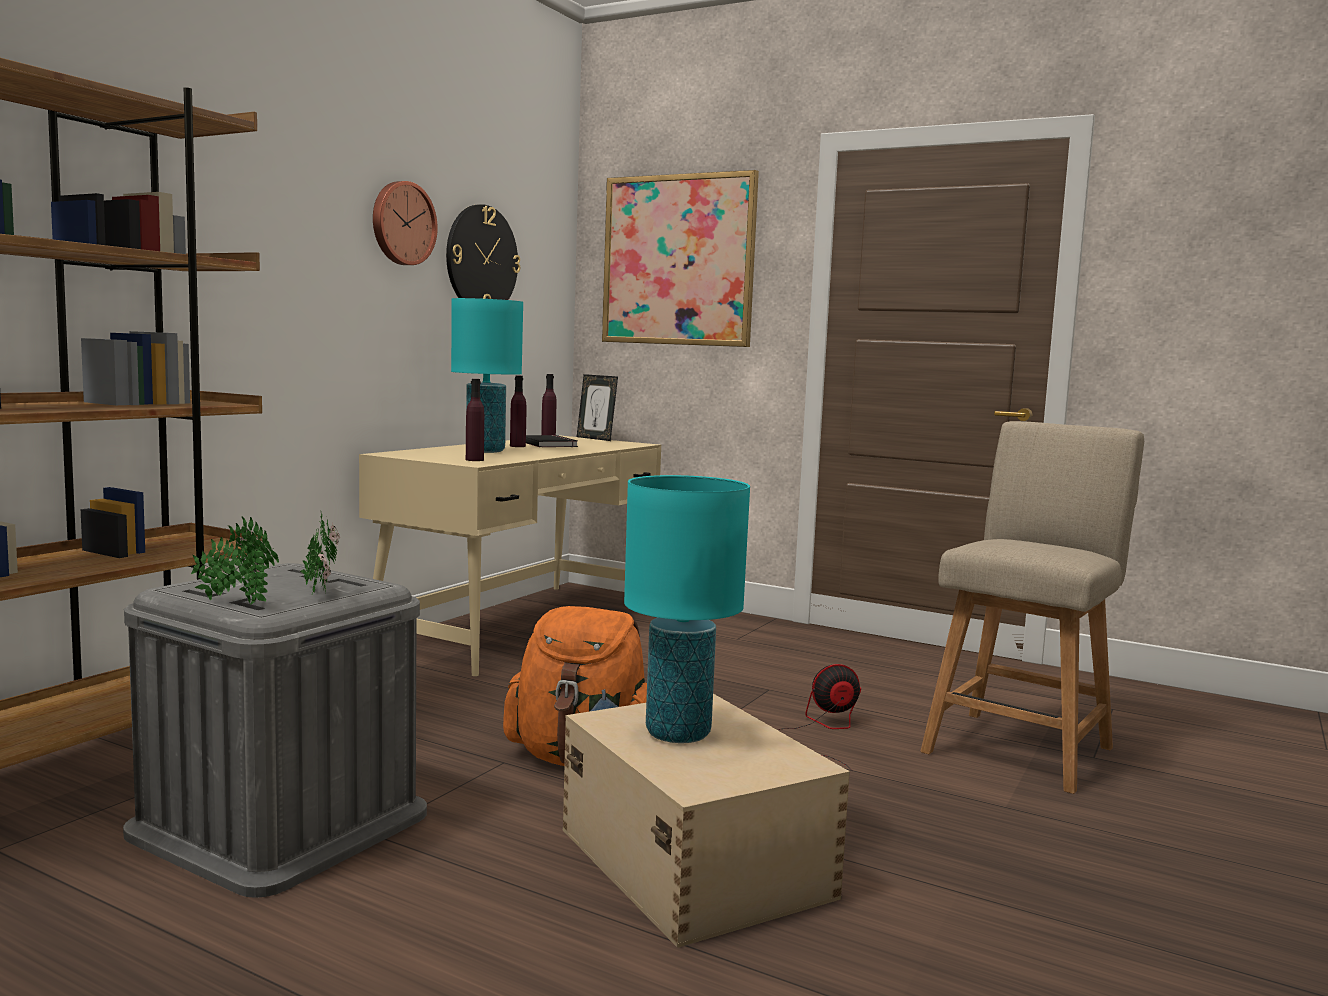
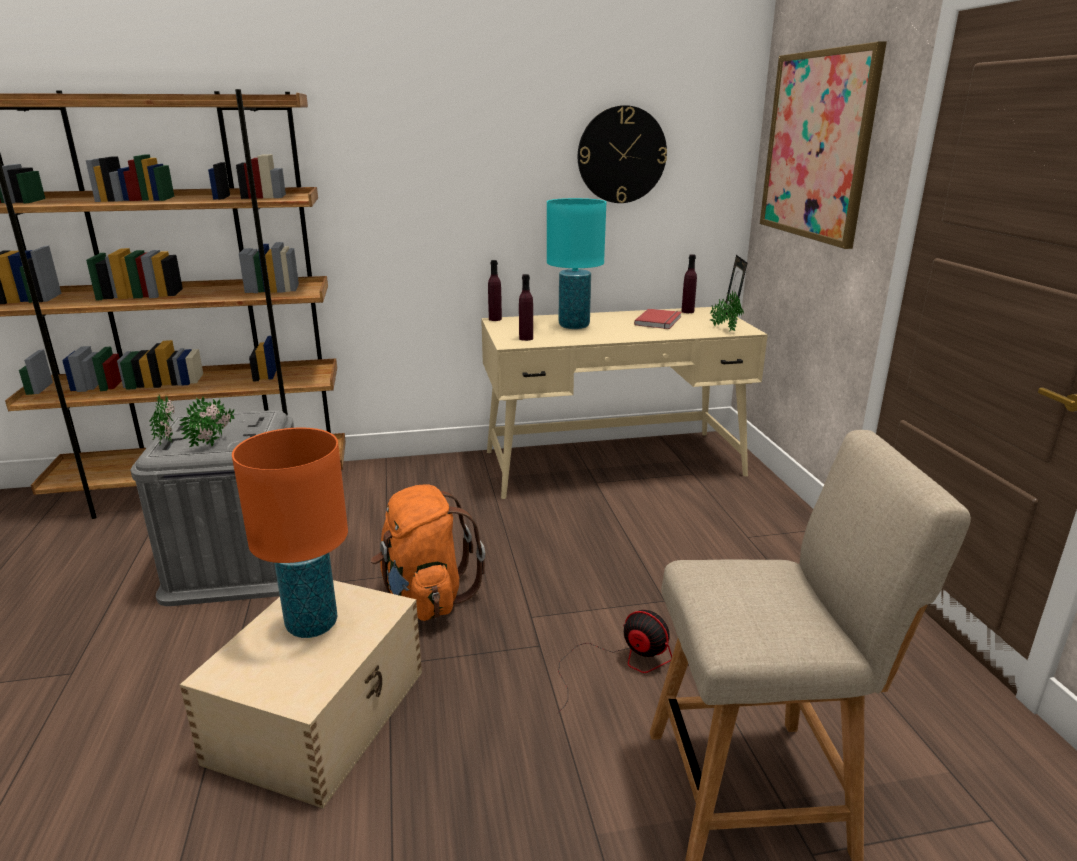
camera: 50 degrees right, 15 degrees up
wall clock [373,181,438,265] -> none
purple bottle [510,375,526,447] -> purple bottle moved to [488,260,502,321]
black book [526,435,578,447] -> red book [634,309,682,329]
turquoise table lamp [624,475,750,743] -> orange table lamp [232,427,348,638]
none -> potted plant [710,291,744,332]

